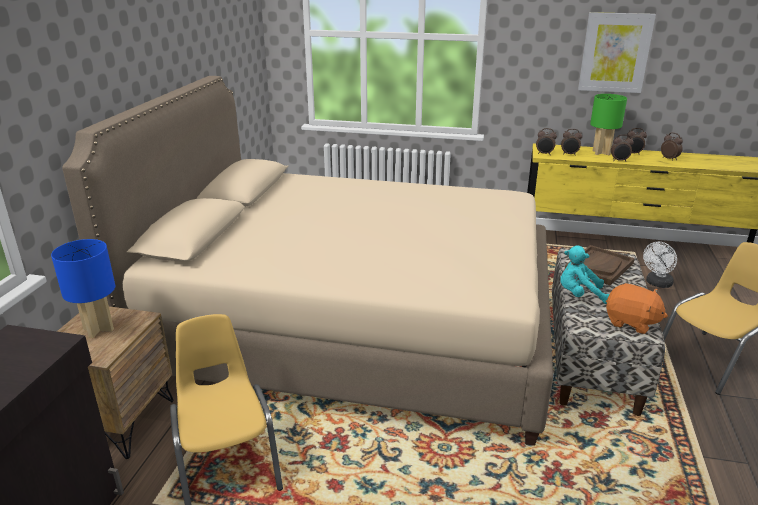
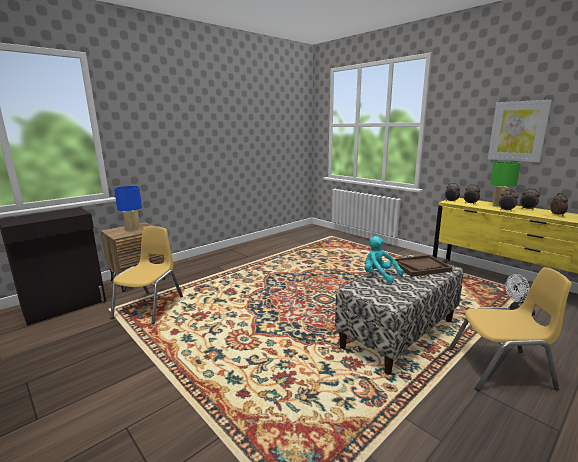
camera: 35 degrees right, 10 degrees down
beige bed [62,76,553,446] -> none
orange plush toy [606,283,668,334] -> none

